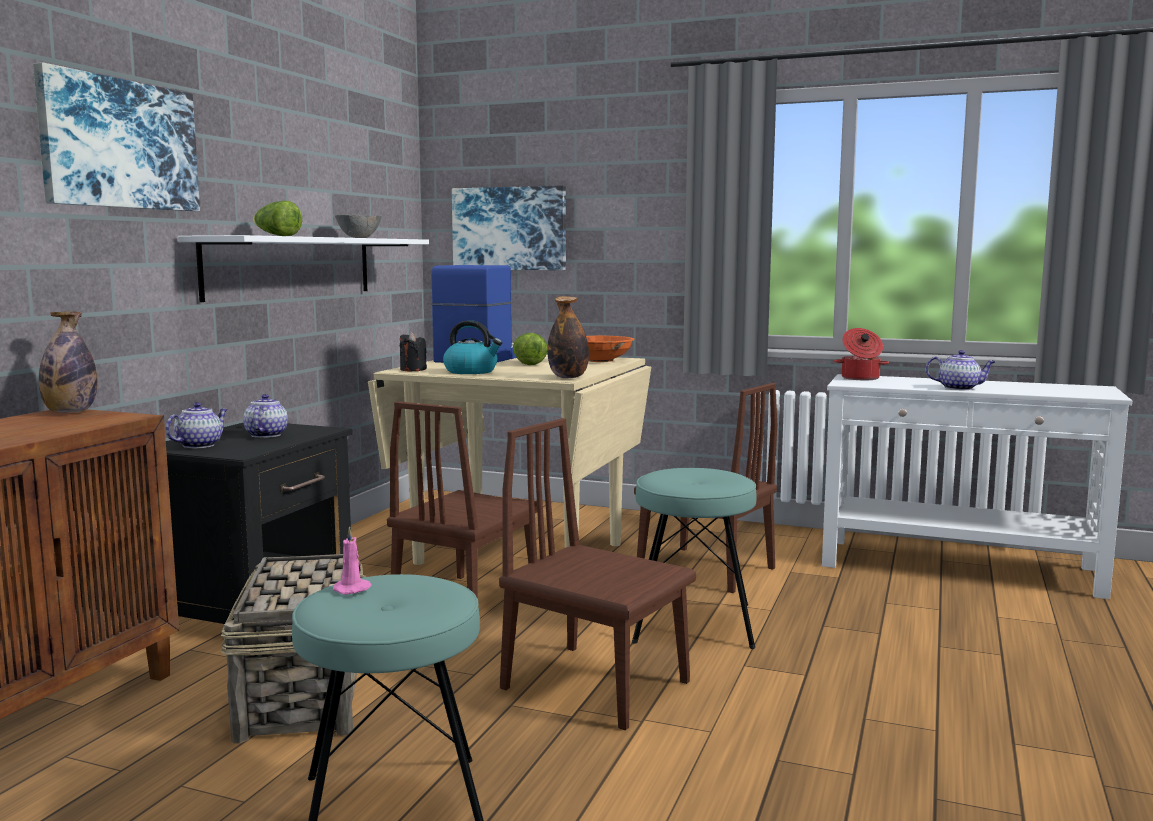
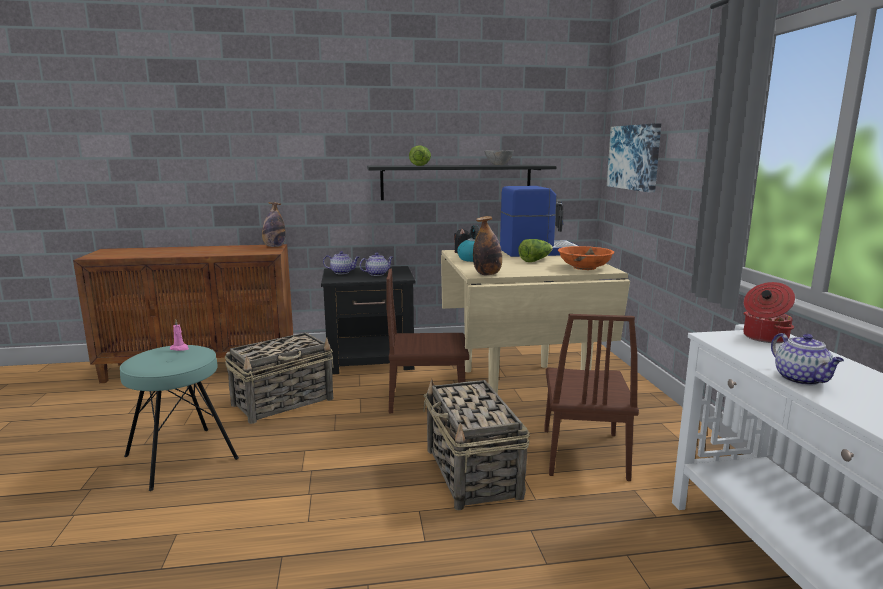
camera: 60 degrees right, 5 degrees up
picture [33,62,200,211] -> none
white shelf [177,235,429,302] -> black shelf [367,165,557,200]
brown chair [499,418,696,730] -> none
turquoise stool [632,468,756,649] -> basket [423,379,530,510]

